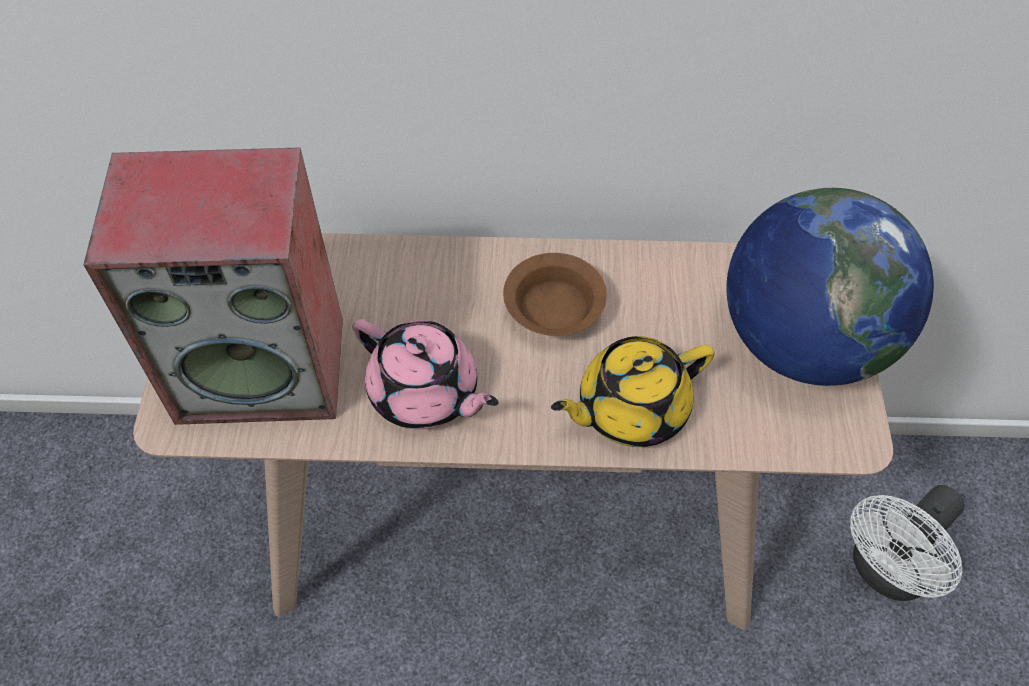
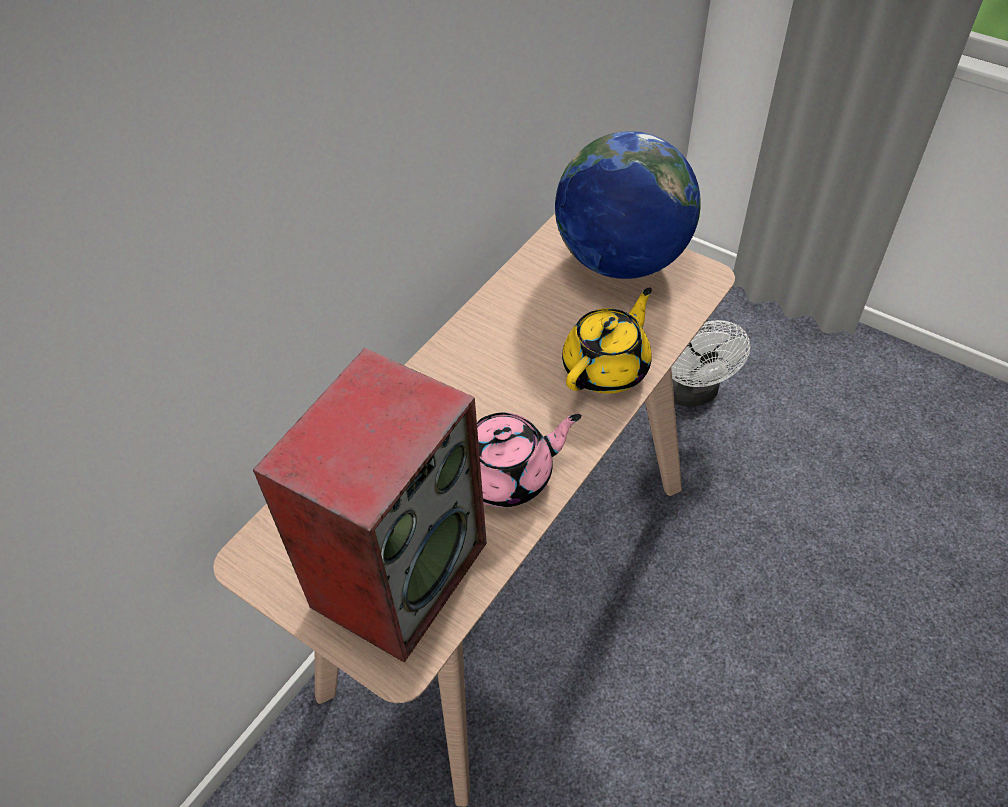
camera: 55 degrees left, 5 degrees down
brown bowl [503,253,607,336] -> none
yellow teapot [551,336,714,447] -> yellow teapot turned 150 degrees counterclockwise [562,287,652,393]

